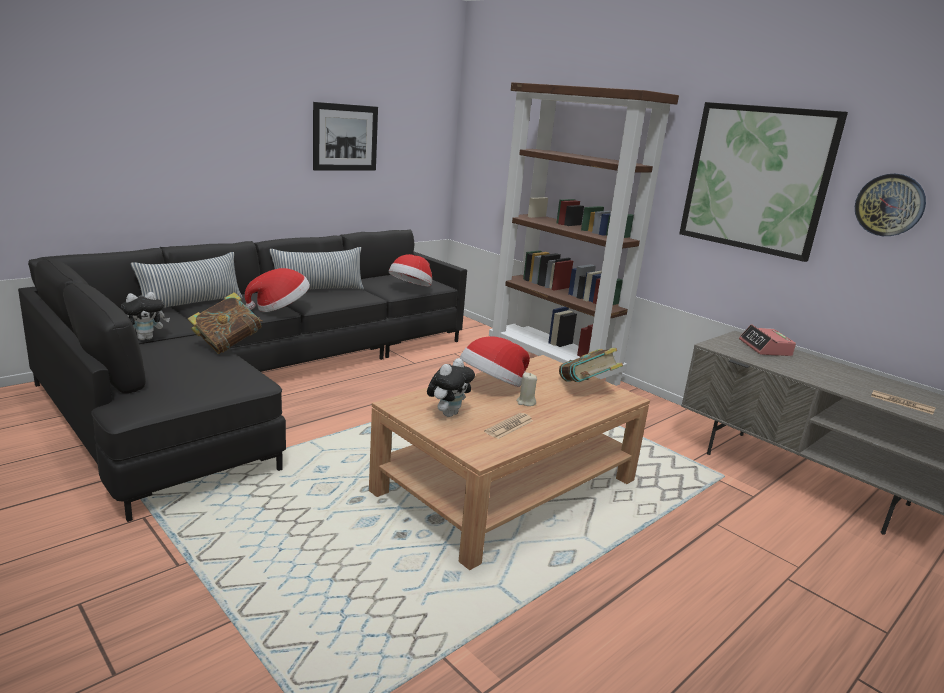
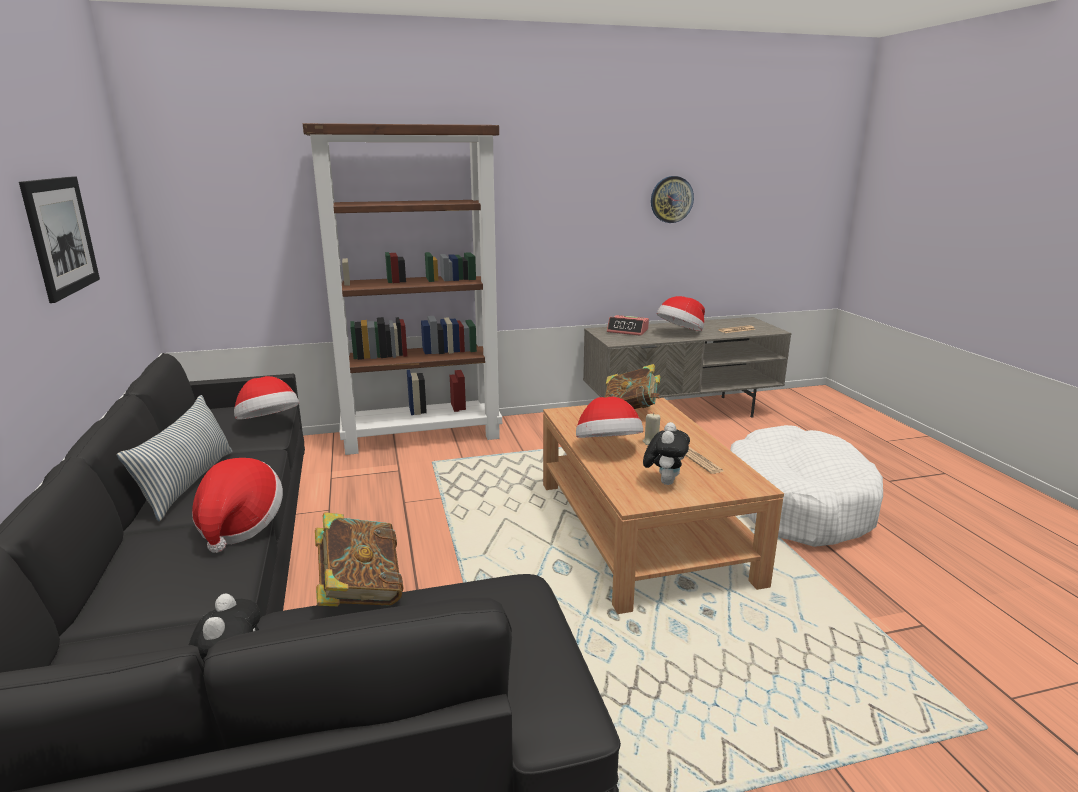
camera: 60 degrees left, 0 degrees up
pillow [131,252,243,308] -> none
plush toy [427,358,475,417] -> plush toy turned 45 degrees clockwise [643,422,690,485]
picture [679,102,848,262] -> none
none -> hat [657,296,705,331]
none -> white dog bed [730,425,883,547]

